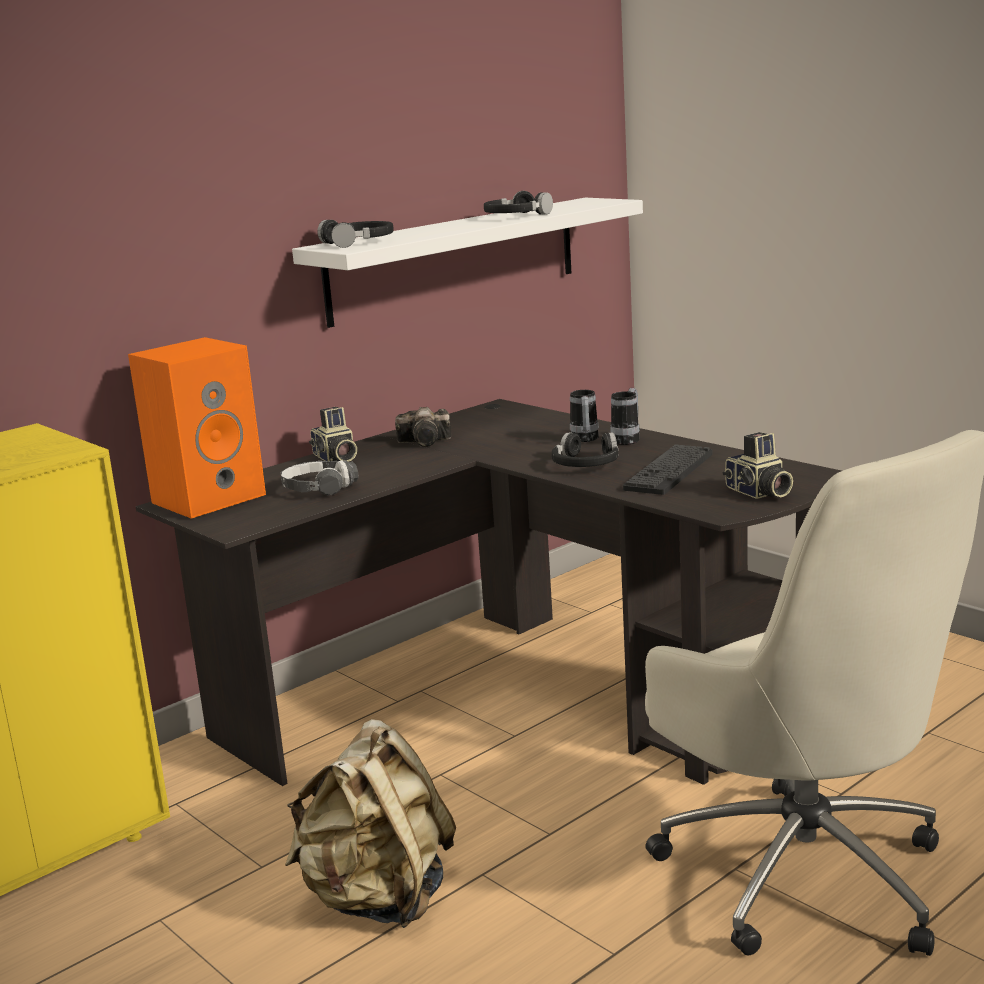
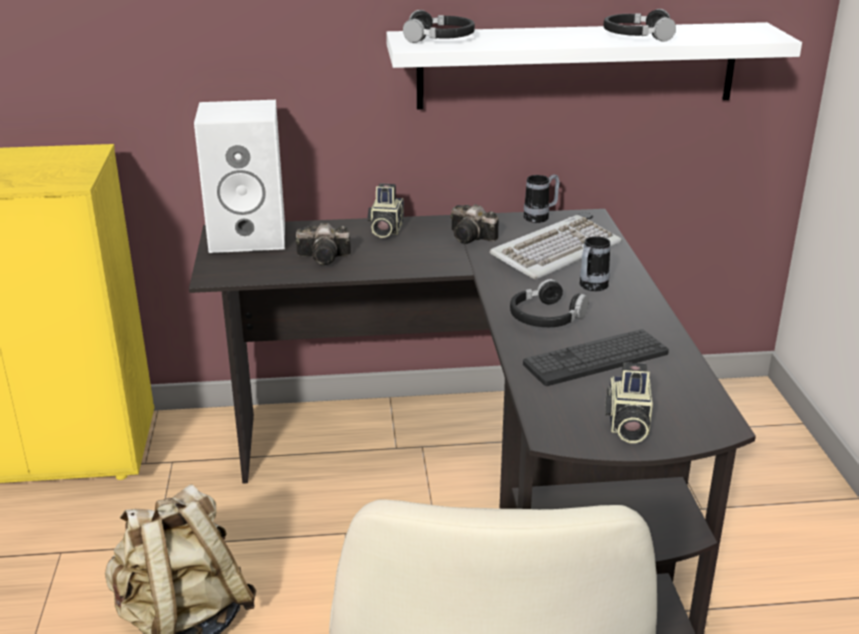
camera: 35 degrees right, 10 degrees up
orange speaker [128,337,266,519] -> white speaker [194,100,285,253]
headphones [281,460,359,496] -> camera [296,223,351,265]
mug [610,388,640,445] -> mug moved to [524,174,560,223]
none -> keyboard [489,215,622,280]

